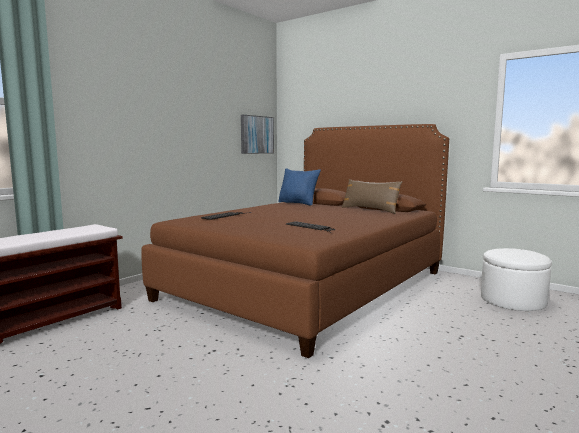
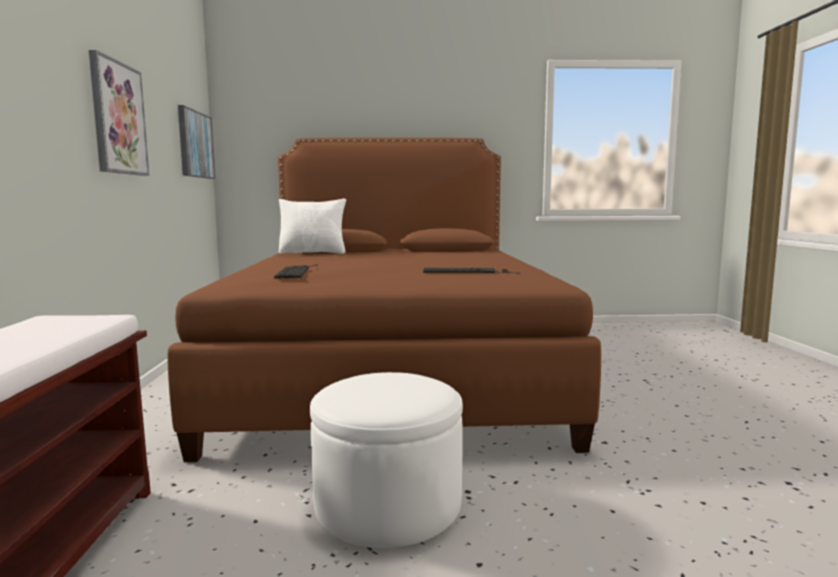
camera: 40 degrees left, 0 degrees up
blue pillow [278,168,321,206] -> white pillow [279,199,346,254]
brown pillow [342,179,402,214] -> none
white ottoman [481,248,552,311] -> white ottoman moved to [310,372,463,548]
none -> picture [89,50,149,176]

